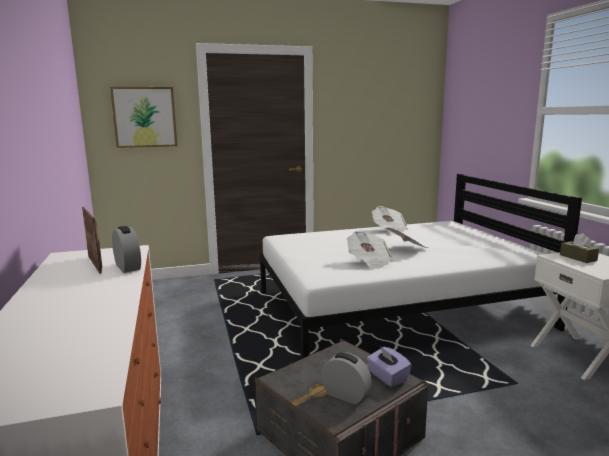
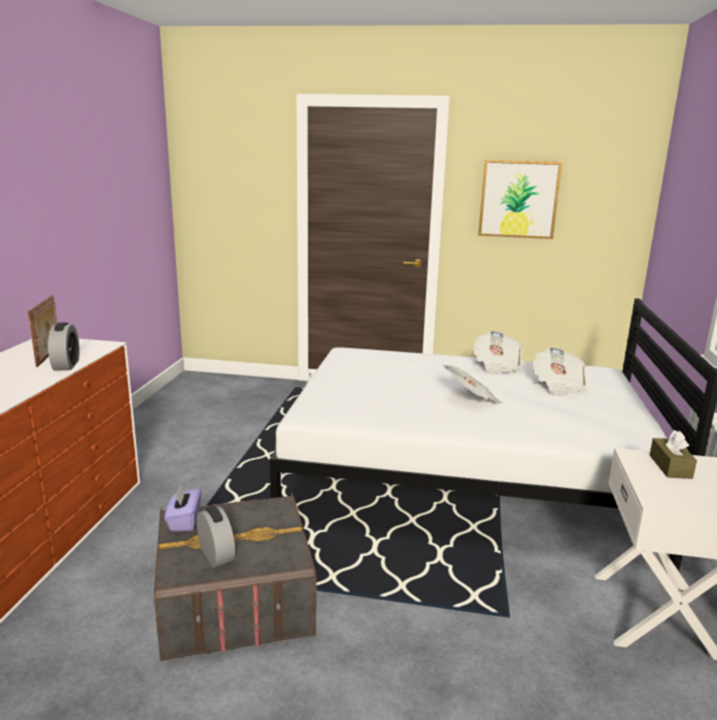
camera: 25 degrees right, 5 degrees up
picture [110,87,177,148] -> picture moved to [478,160,562,239]
newspaper [347,231,393,269] -> newspaper moved to [532,347,586,396]
purple tissue box [366,346,412,387] -> purple tissue box moved to [165,486,201,532]

